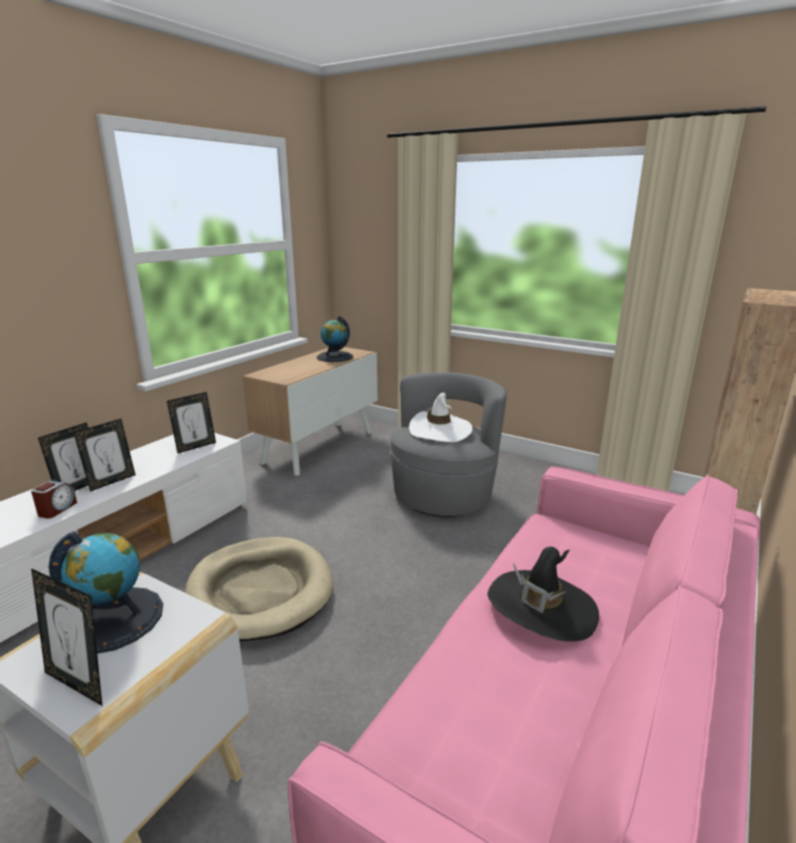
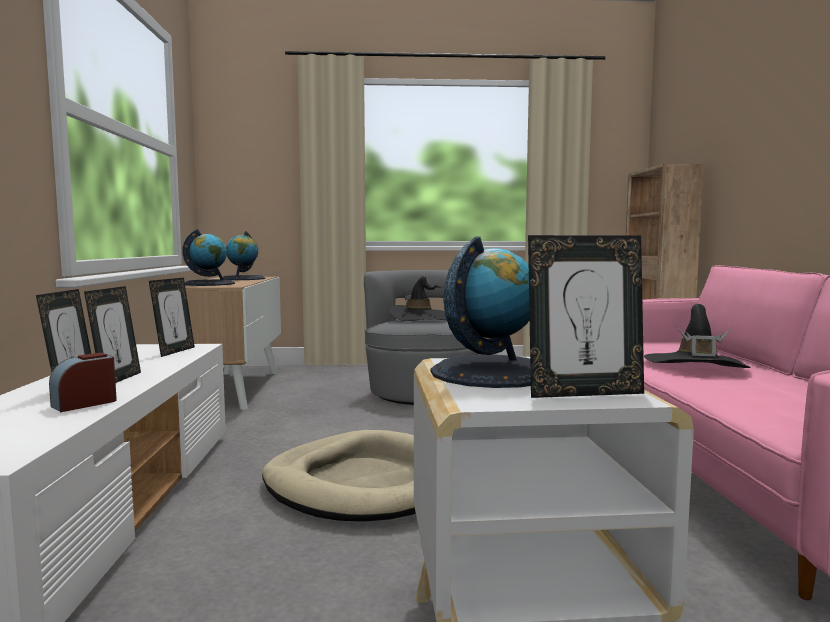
camera: 35 degrees left, 15 degrees down
alarm clock [31,481,77,519] -> alarm clock turned 120 degrees counterclockwise [49,353,117,412]
white hat [409,393,473,442] -> black hat [388,276,447,321]
none -> globe [182,229,235,286]

